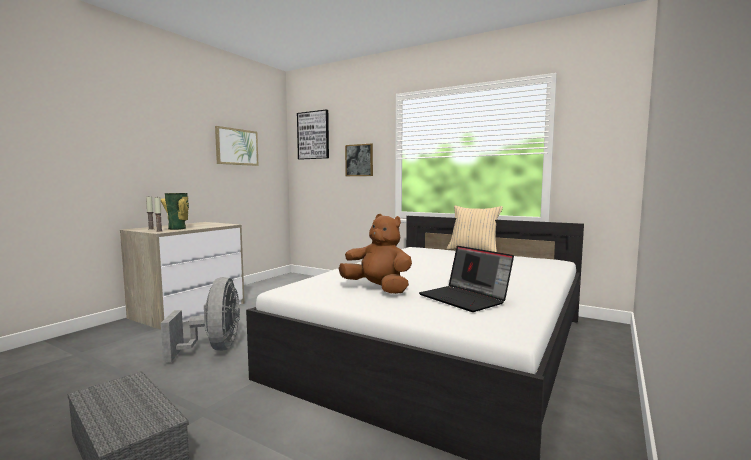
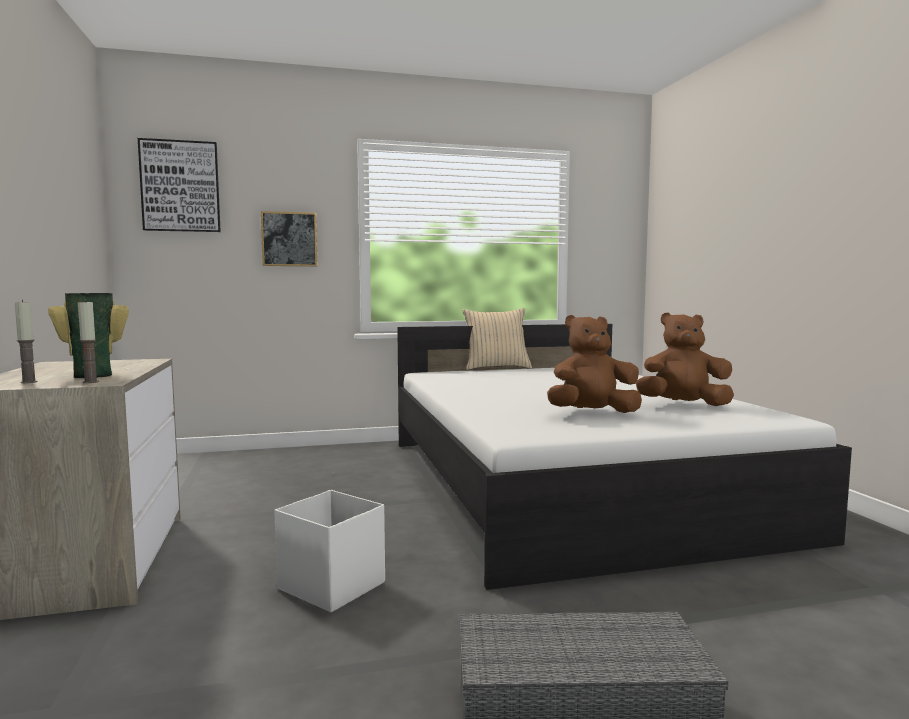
camera: 45 degrees left, 0 degrees up
grey fan [161,277,240,363] -> white storage box [274,490,385,612]
picture [215,126,259,166] -> none
laptop [419,246,514,312] -> brown plush toy [636,313,734,406]

